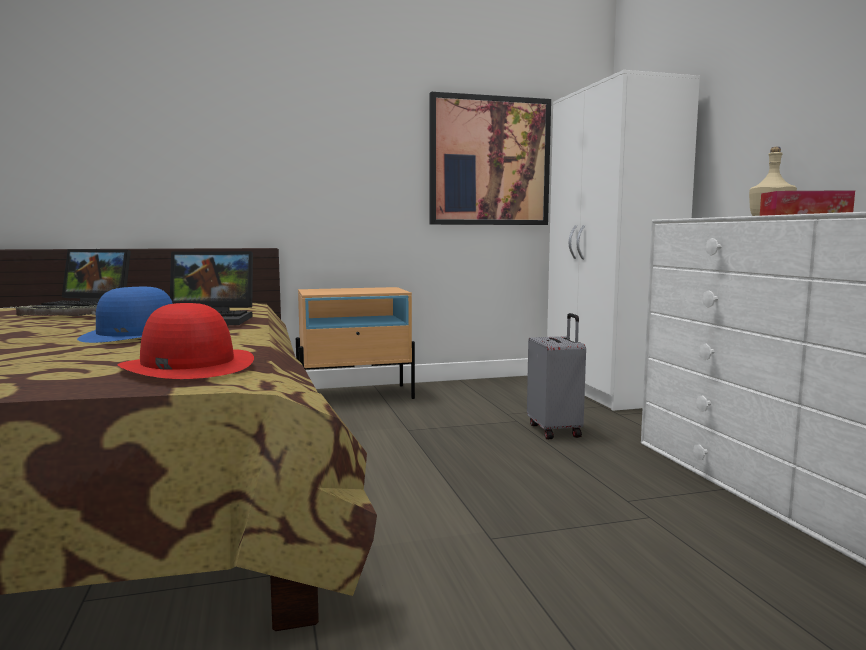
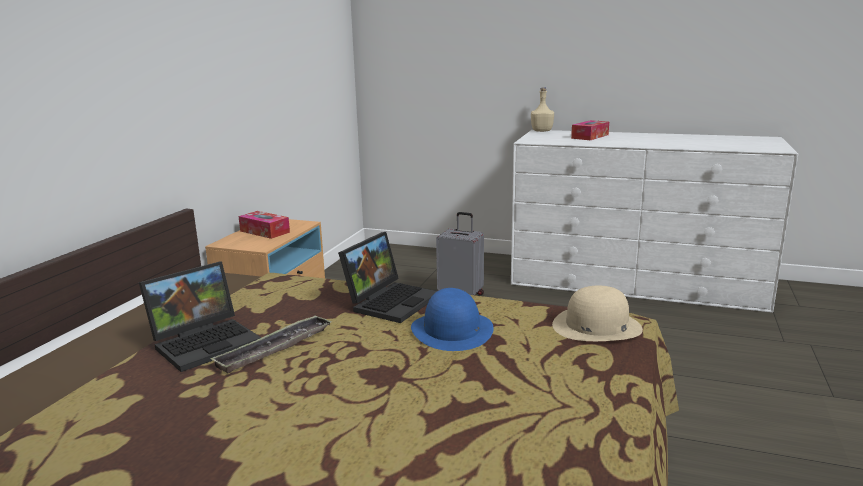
camera: 55 degrees left, 10 degrees up
red hat [118,303,254,379] -> beige hat [552,286,643,341]
picture [430,92,551,225] -> none
white wardrobe [547,70,700,411] -> none
none -> tissue box [238,211,290,239]

